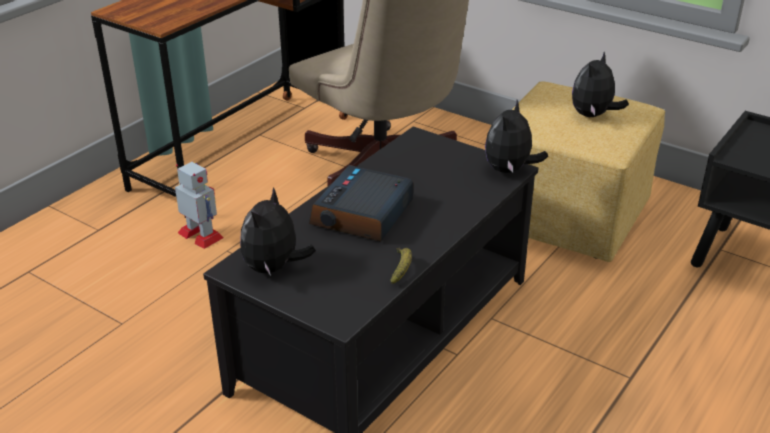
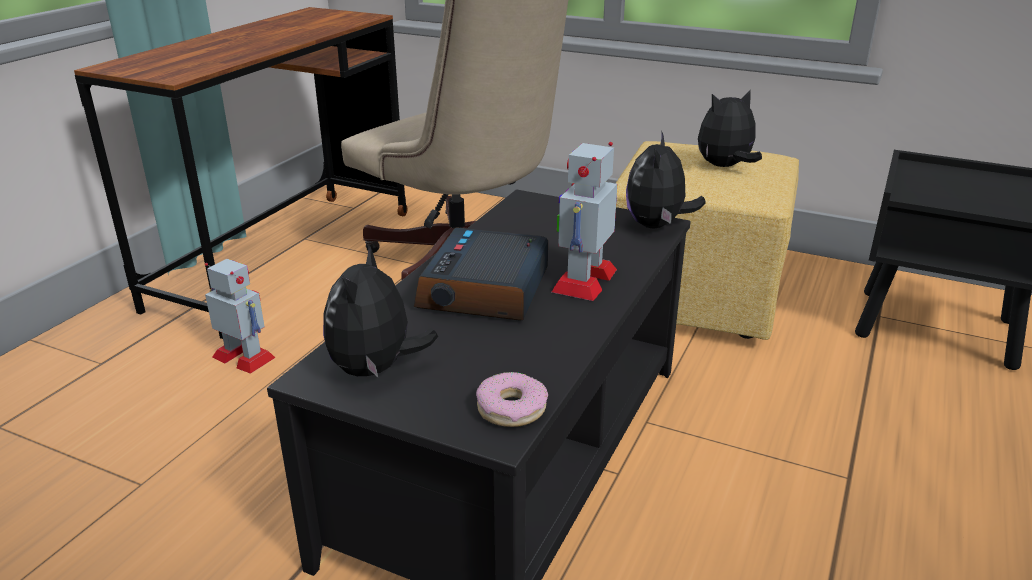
camera: 10 degrees left, 5 degrees down
banana [390,248,412,284] -> none
plush toy [572,52,629,117] -> plush toy turned 45 degrees clockwise [698,89,762,167]
none -> donut [476,372,548,427]
none -> toy robot [552,142,617,301]

